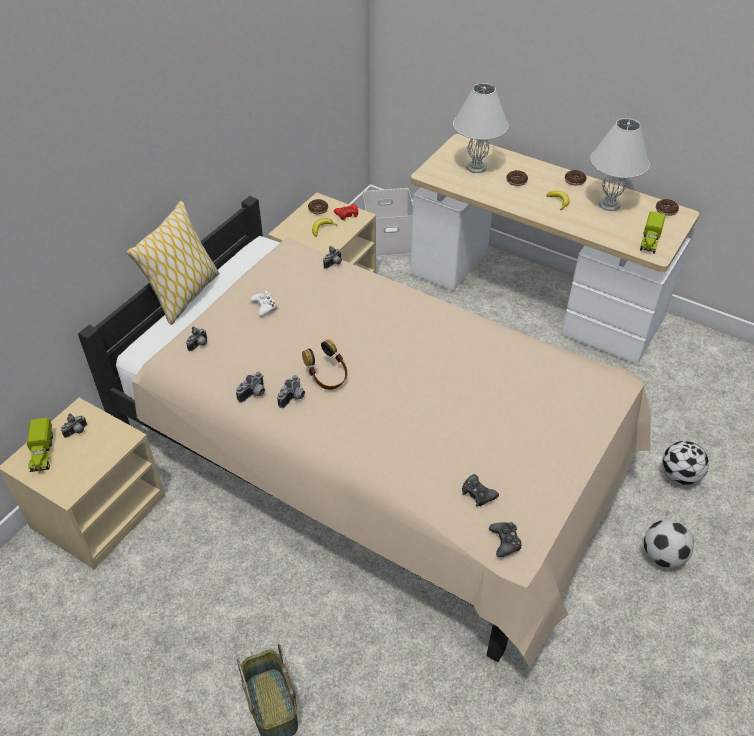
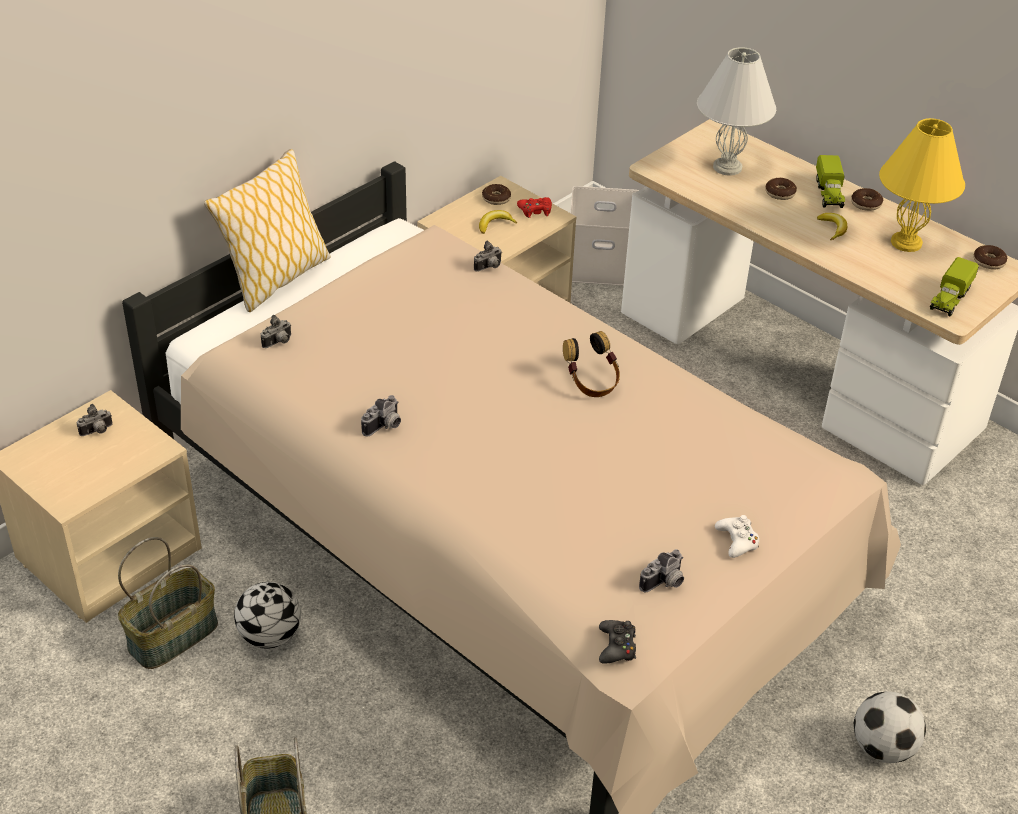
camera: 10 degrees right, 5 degrees down
toy truck [27,418,53,472] -> toy truck moved to [816,155,845,208]
camera [236,371,265,403] -> camera moved to [639,549,684,592]
white game controller [250,291,277,317] -> white game controller moved to [715,515,759,558]
headphones [302,339,348,390] -> headphones moved to [563,331,620,397]
black game controller [462,474,499,507] -> none
white table lamp [590,118,650,211] -> yellow table lamp [879,118,965,252]
football [662,441,709,485] -> football moved to [234,582,301,649]
none -> basket [118,537,218,669]

